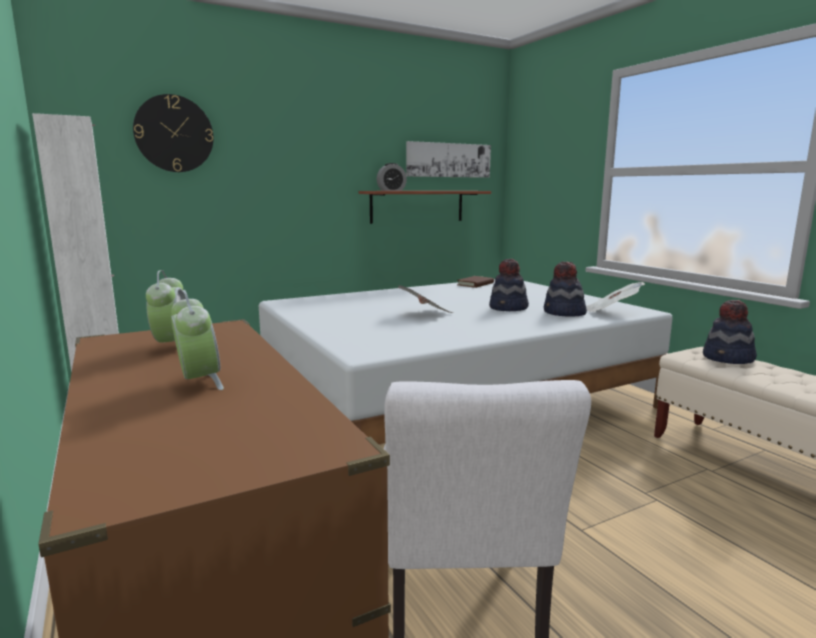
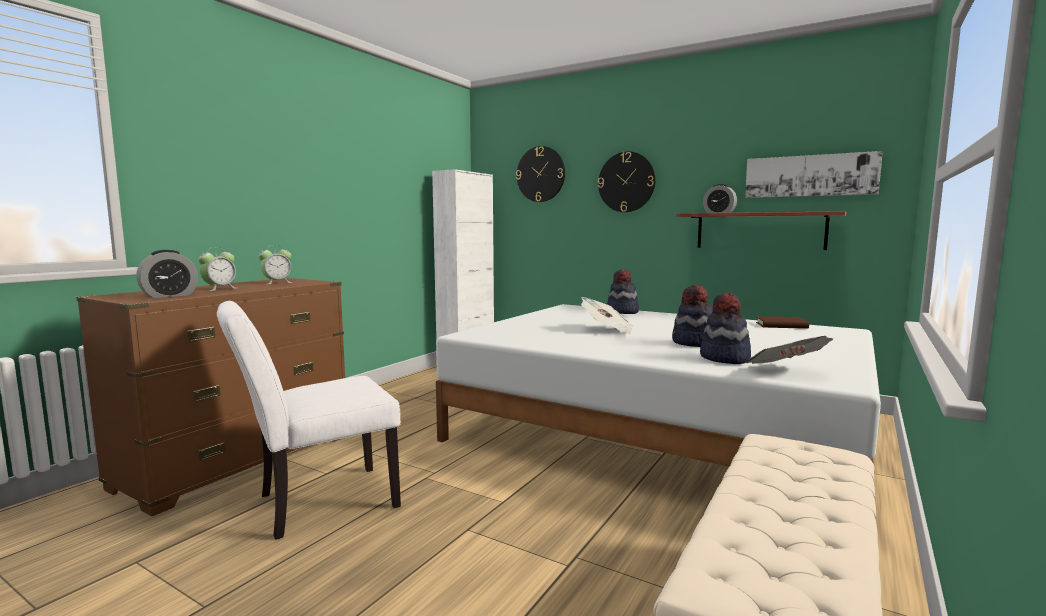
camera: 60 degrees right, 5 degrees down
hat [703,300,757,364] -> hat moved to [607,269,639,314]
none -> alarm clock [136,250,198,298]
none -> wall clock [598,151,656,212]

